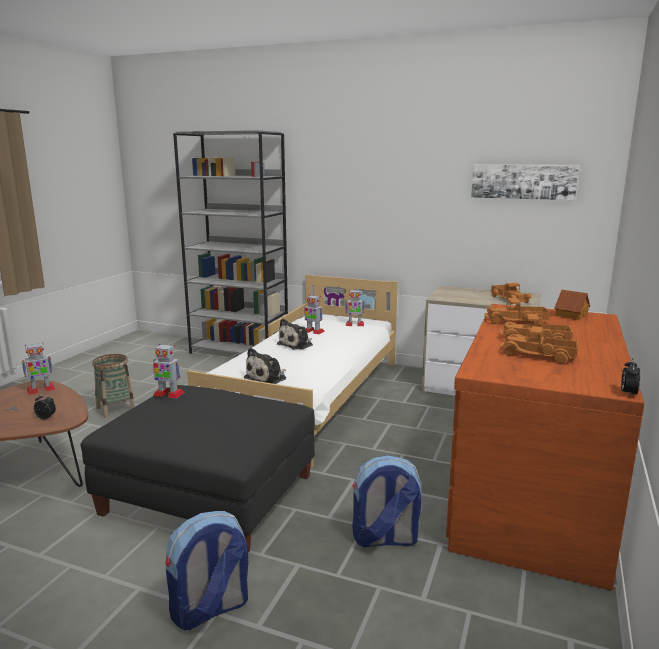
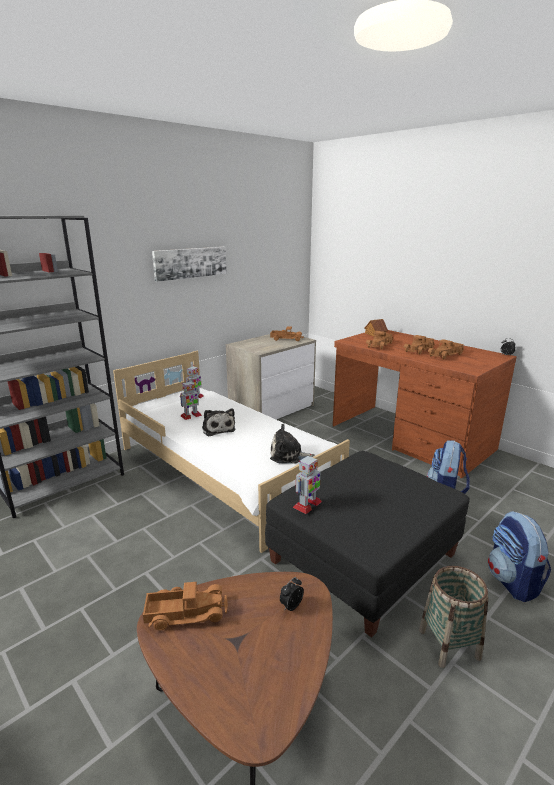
camera: 65 degrees left, 5 degrees up
toy robot [22,342,56,395] -> toy truck [143,582,228,631]
basket [92,354,135,418] -> basket moved to [419,566,488,668]
plush toy [244,348,286,384] -> plush toy turned 120 degrees clockwise [270,424,315,464]
picture [471,164,579,200] -> picture moved to [152,247,227,282]

